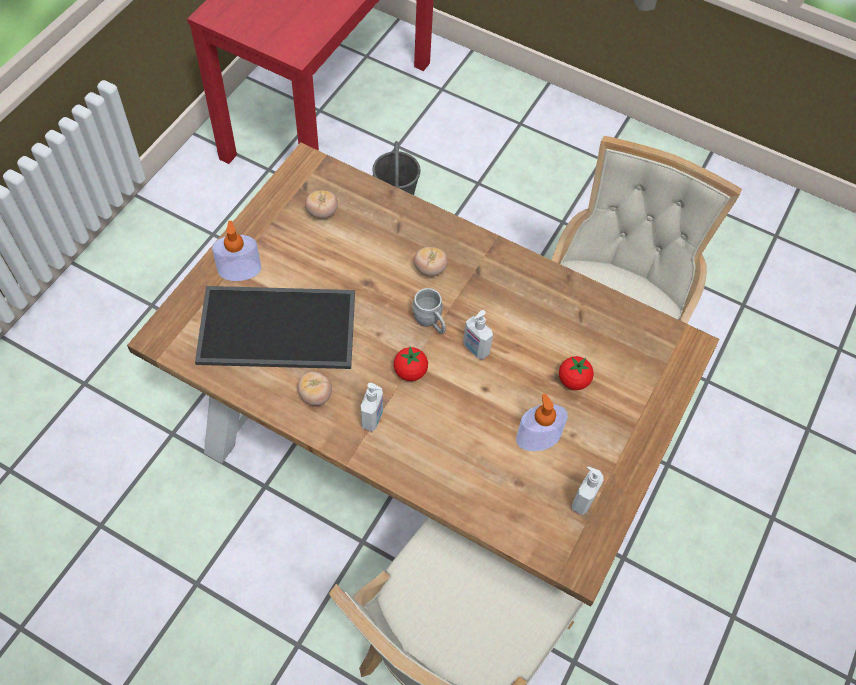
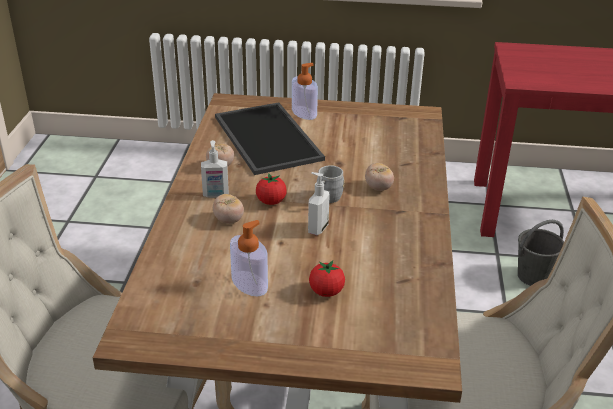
camera: 70 degrees right, 25 degrees down
tomato [305,191,338,219] -> tomato moved to [213,194,244,224]
soap dispenser [572,467,604,515] -> none

